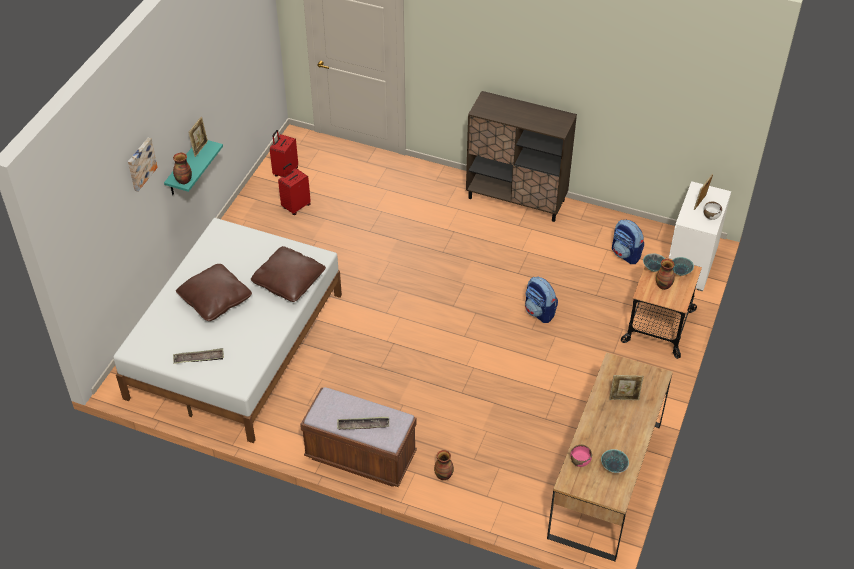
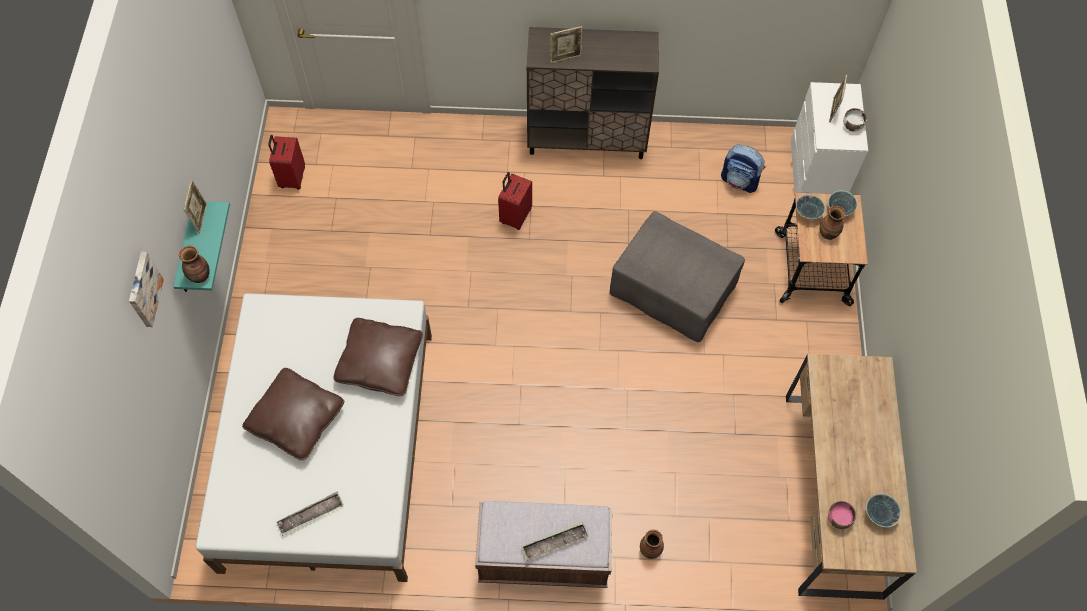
camera: 20 degrees left, 15 degrees up
red suitcase [278,163,311,215] -> red suitcase moved to [498,172,532,230]
backpack [525,277,558,323] -> grey ottoman [610,211,745,342]
picture frame [609,375,644,400] -> picture frame moved to [550,26,582,63]

